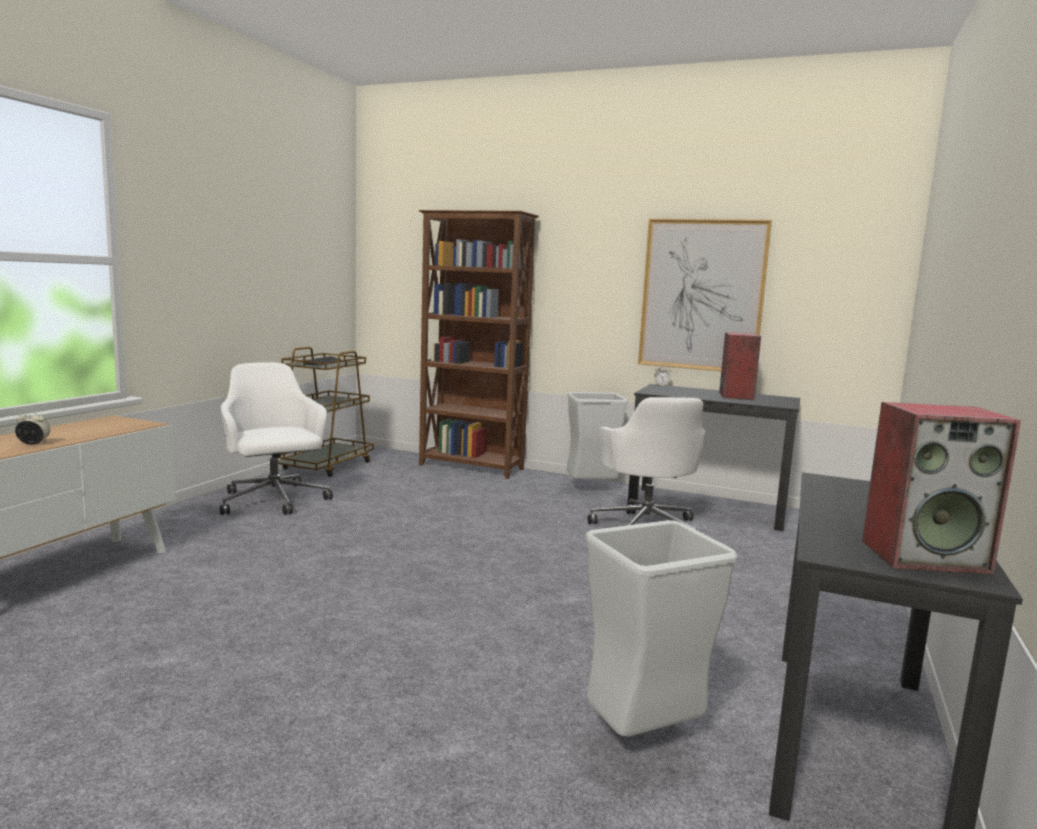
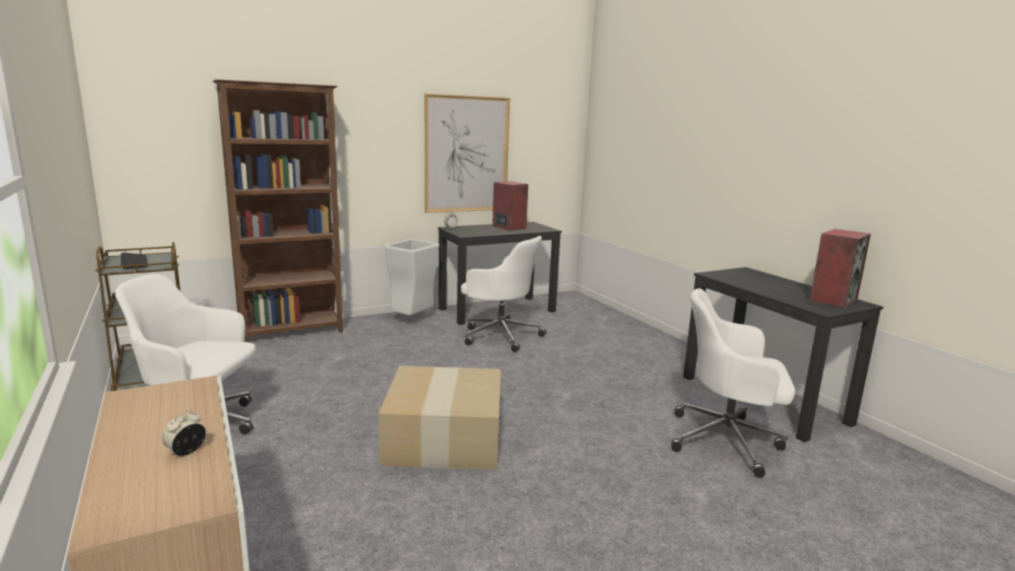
camera: 50 degrees left, 5 degrees up
grey trash can [586,520,738,736] -> white office chair [671,288,795,478]
none -> cardboard box [378,366,501,470]

